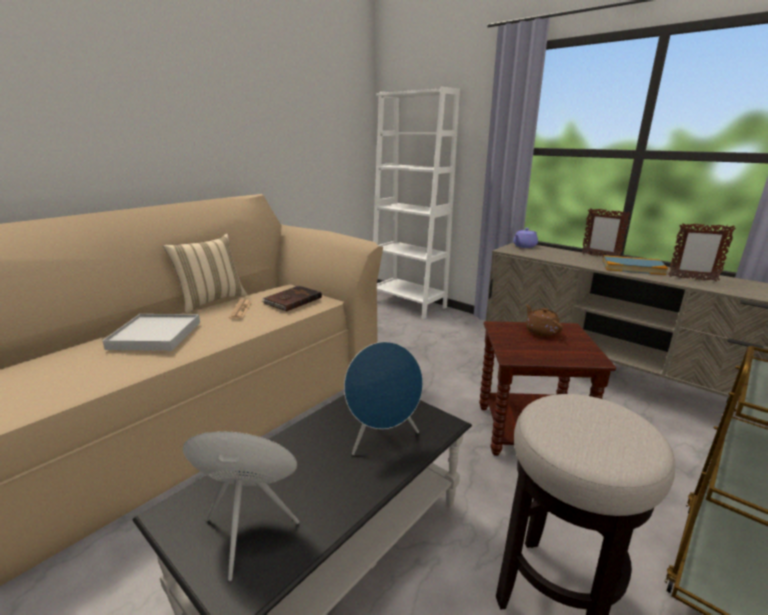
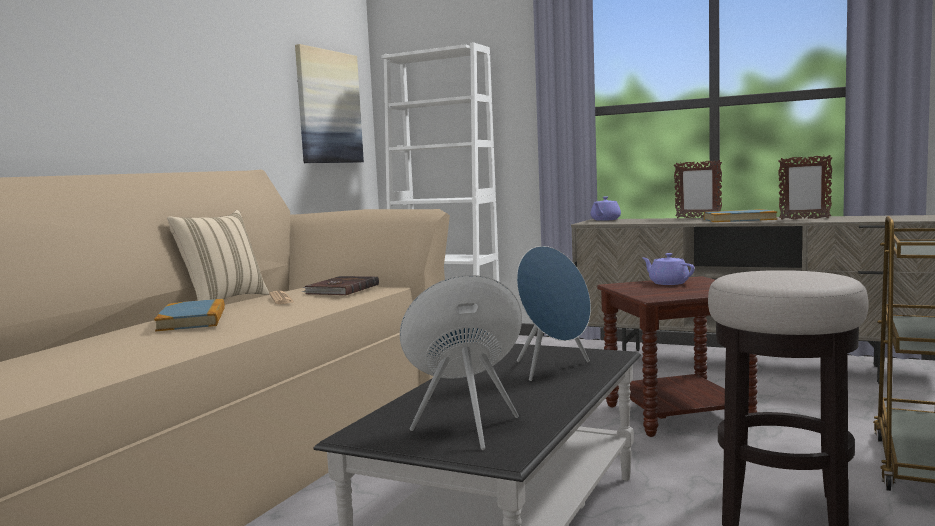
camera: 15 degrees left, 15 degrees down
white tray [102,314,200,351] -> book [154,299,225,332]
brown teapot [526,304,563,337] -> purple teapot [642,253,695,285]
none -> picture [295,44,364,163]

